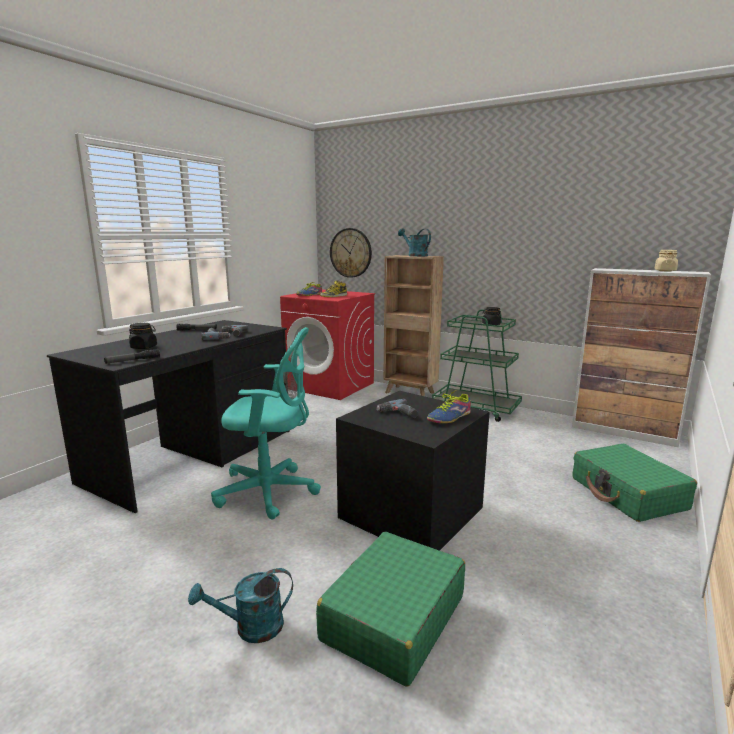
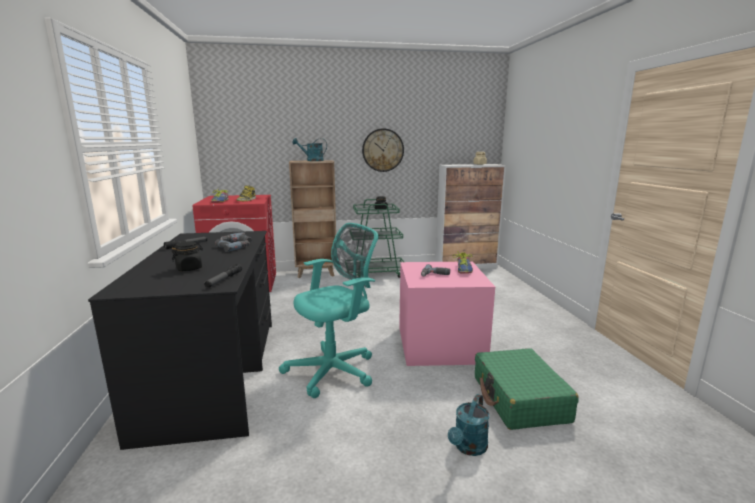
camera: 40 degrees left, 0 degrees up
wall clock [330,228,372,278] -> wall clock moved to [362,128,404,172]
black storage box [336,391,490,551] -> pink storage box [399,261,495,366]
green suitcase [573,444,697,522] -> none

